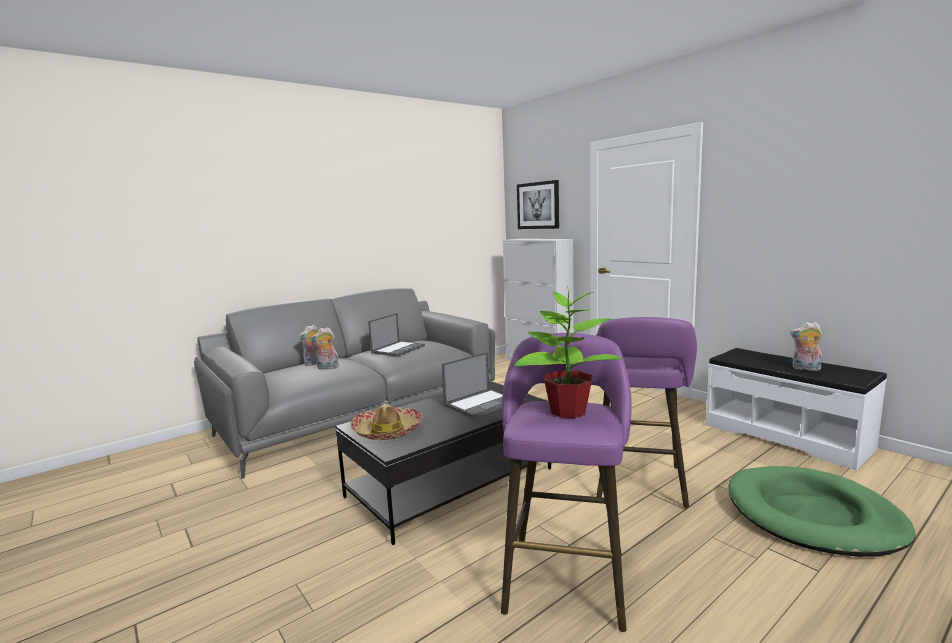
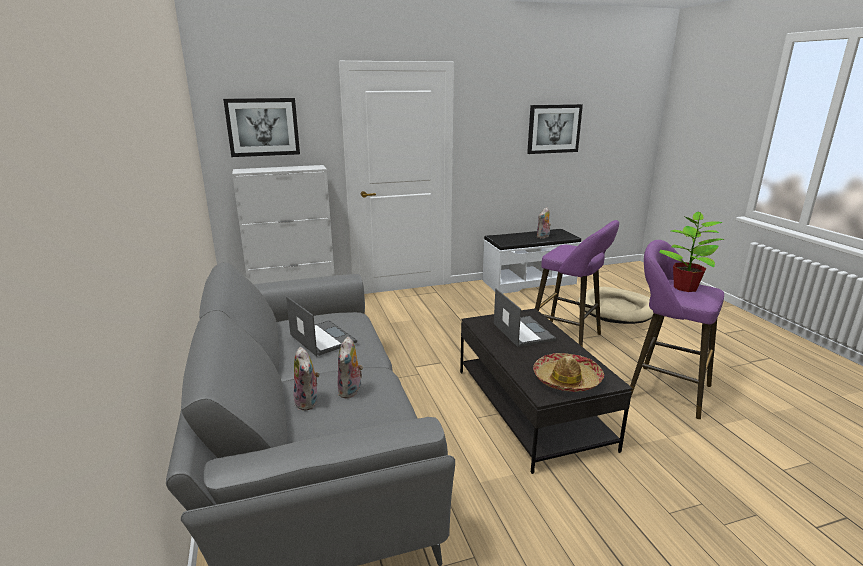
camera: 70 degrees left, 10 degrees up
green dog bed [728,466,916,557] -> beige dog bed [578,287,654,324]
none -> picture [527,104,583,154]

